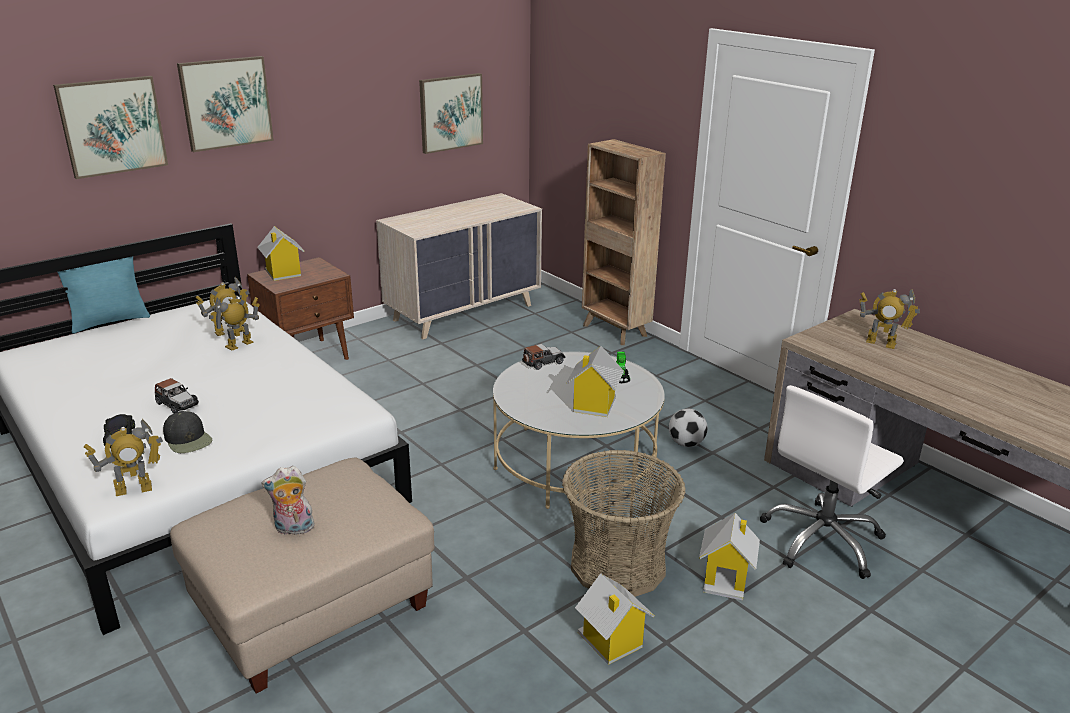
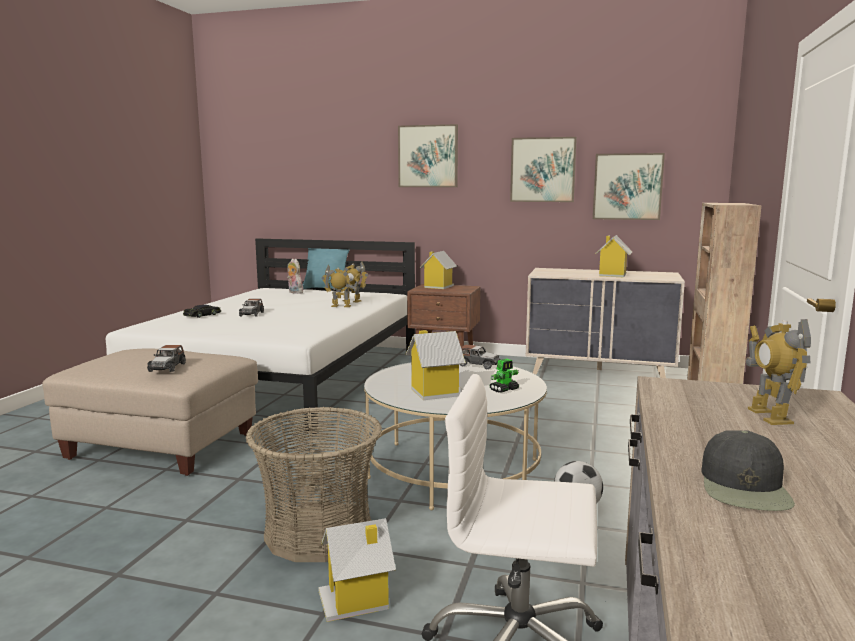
camera: 55 degrees right, 15 degrees down
picture [53,76,168,179] -> picture moved to [510,137,577,202]
toy robot [84,419,163,496] -> none
black cap [163,411,212,453] -> black cap moved to [701,430,795,511]
plush toy [261,466,315,535] -> plush toy moved to [287,258,303,294]
toy house [575,573,655,665] -> toy house moved to [595,235,632,277]
none -> toy car [147,345,186,372]

